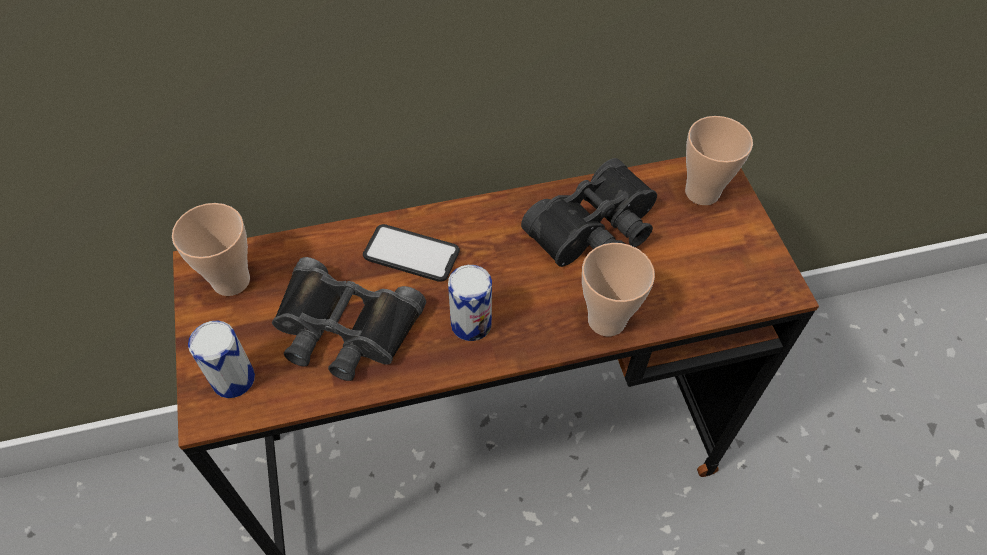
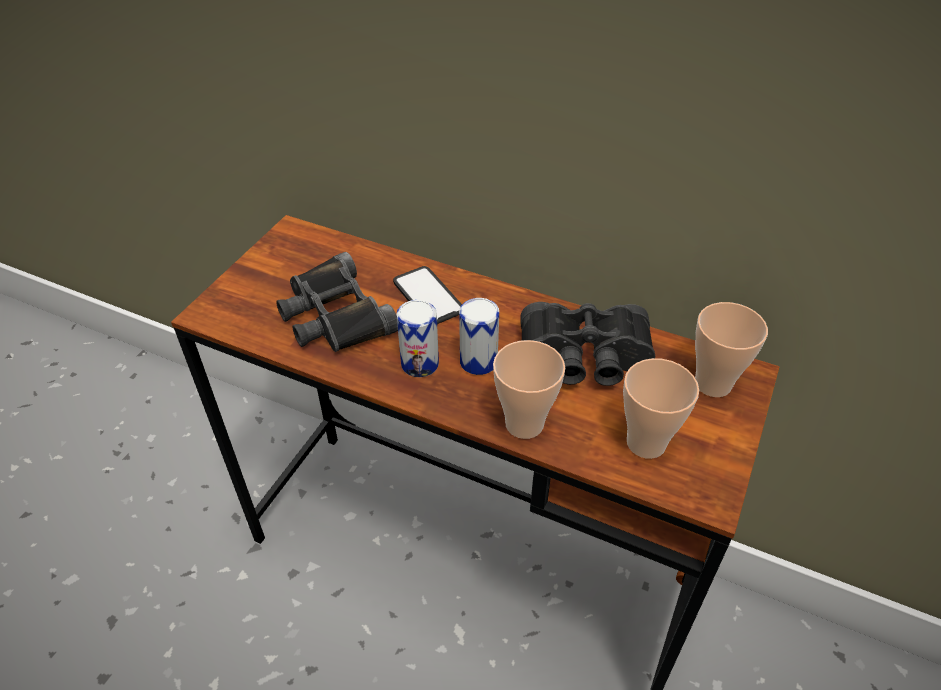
camera: 40 degrees right, 10 degrees down
cup [172,203,250,296] -> cup moved to [623,358,699,459]
can [188,320,255,398] -> can moved to [459,298,499,375]

